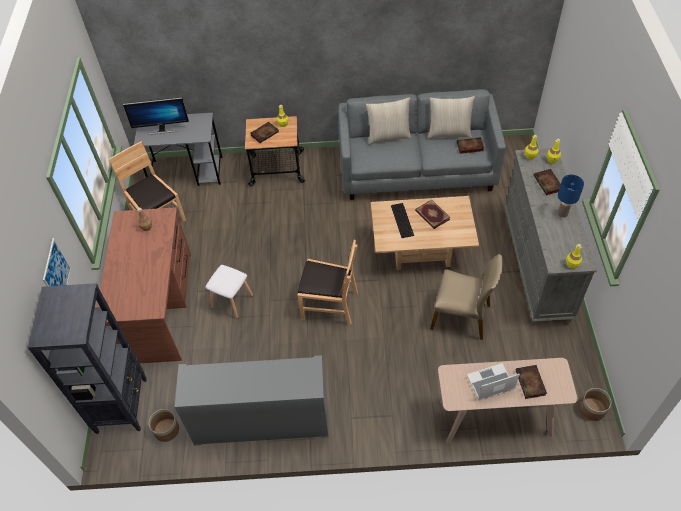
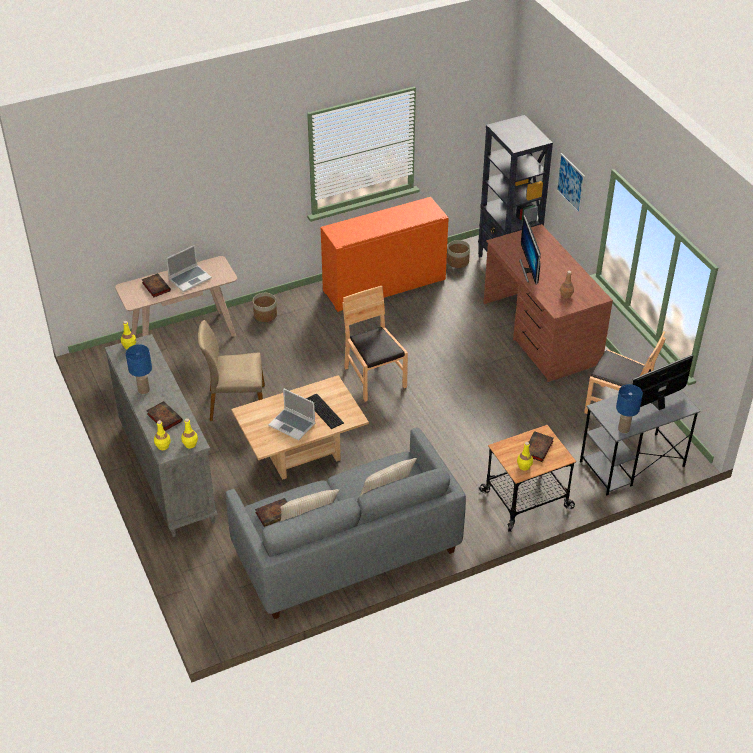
camera: 155 degrees right, 10 degrees down
grey cabinet [175,355,329,445] -> orange cabinet [320,197,449,312]
white stool [205,265,253,319] -> none
brown chair [297,240,358,325] -> brown chair turned 75 degrees clockwise [343,286,408,402]
book [415,200,450,229] -> laptop [268,388,315,440]
planter [580,388,611,421] -> planter moved to [253,293,277,322]
none -> monitor [519,215,541,285]
none -> blue table lamp [616,384,643,433]

